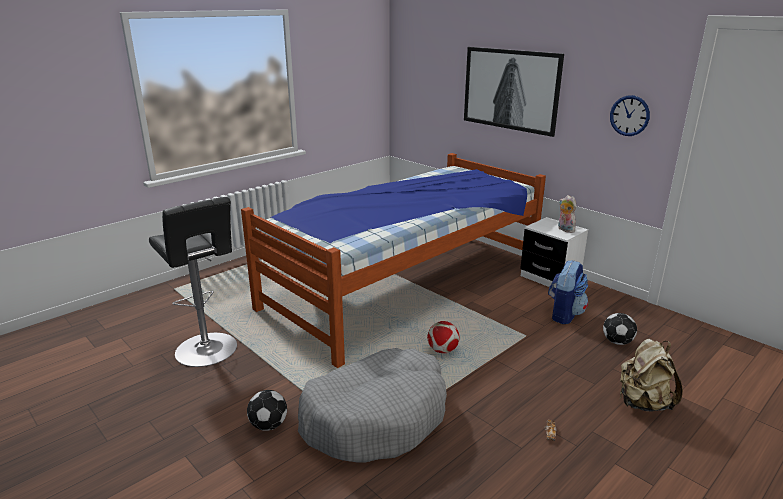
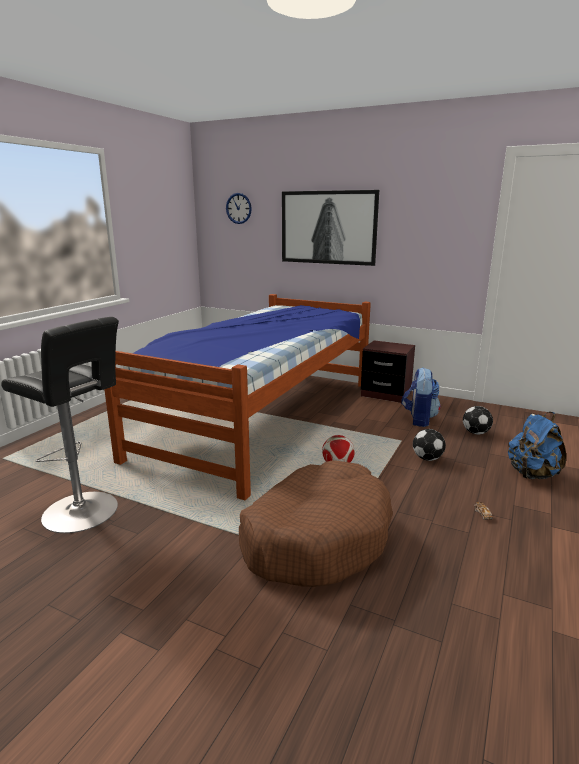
camera: 20 degrees left, 5 degrees down
football [247,390,287,431] -> football moved to [413,429,446,461]
grey dog bed [298,348,447,463] -> brown dog bed [239,460,393,587]
white nightstand [520,217,588,288] -> brown nightstand [361,341,415,403]
plush toy [558,195,576,233] -> none
wall clock [610,95,650,136] -> wall clock moved to [226,193,252,224]
beige backpack [620,339,683,412] -> blue backpack [508,412,566,479]

